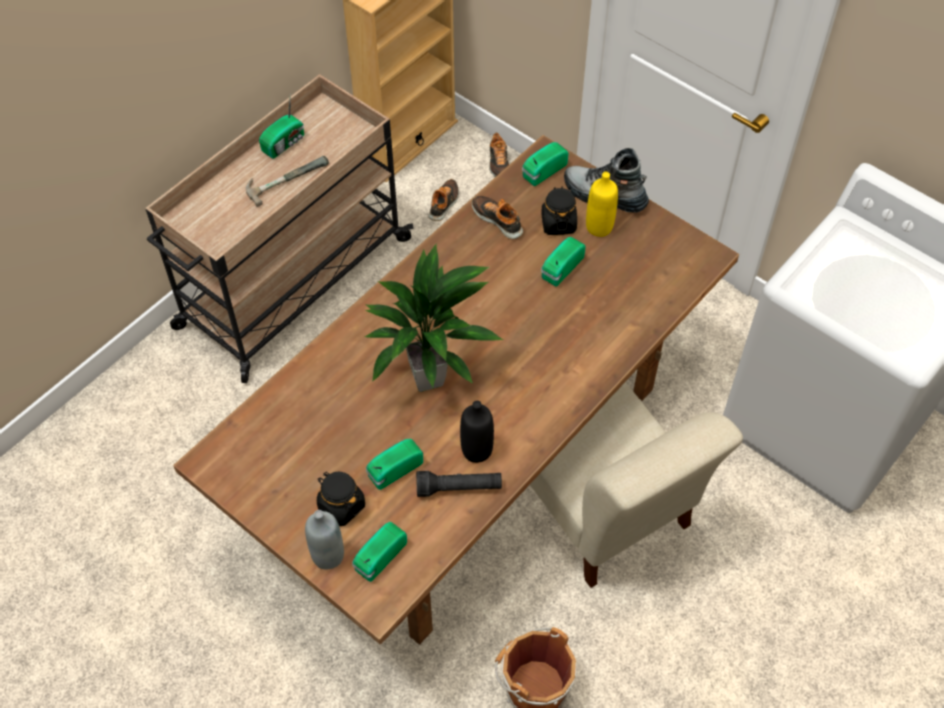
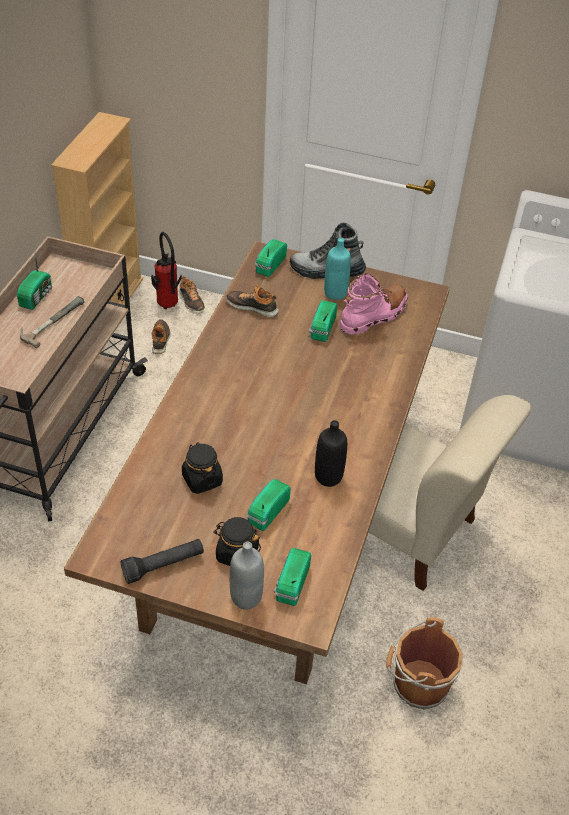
camera: 25 degrees left, 10 degrees down
potted plant [364,244,503,392] -> none
black flashlight [416,471,502,497] -> black flashlight moved to [120,539,204,584]
black jar [541,186,577,235] -> black jar moved to [182,442,223,494]
yellow bottle [586,172,618,237] -> turquoise bottle [324,238,351,300]
none -> fire extinguisher [151,232,182,309]
none -> pink boot [340,273,408,335]

